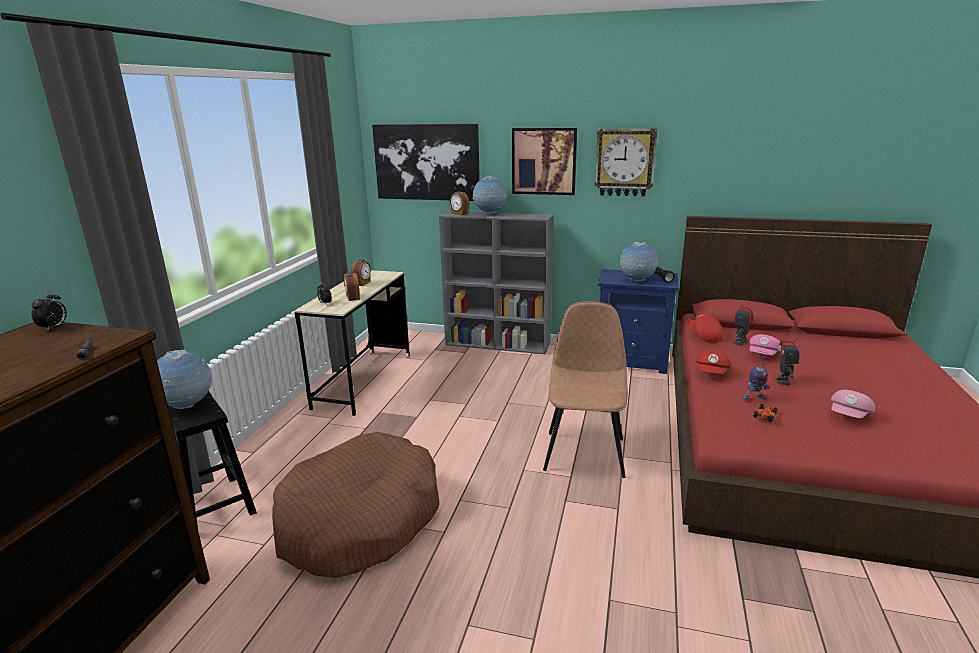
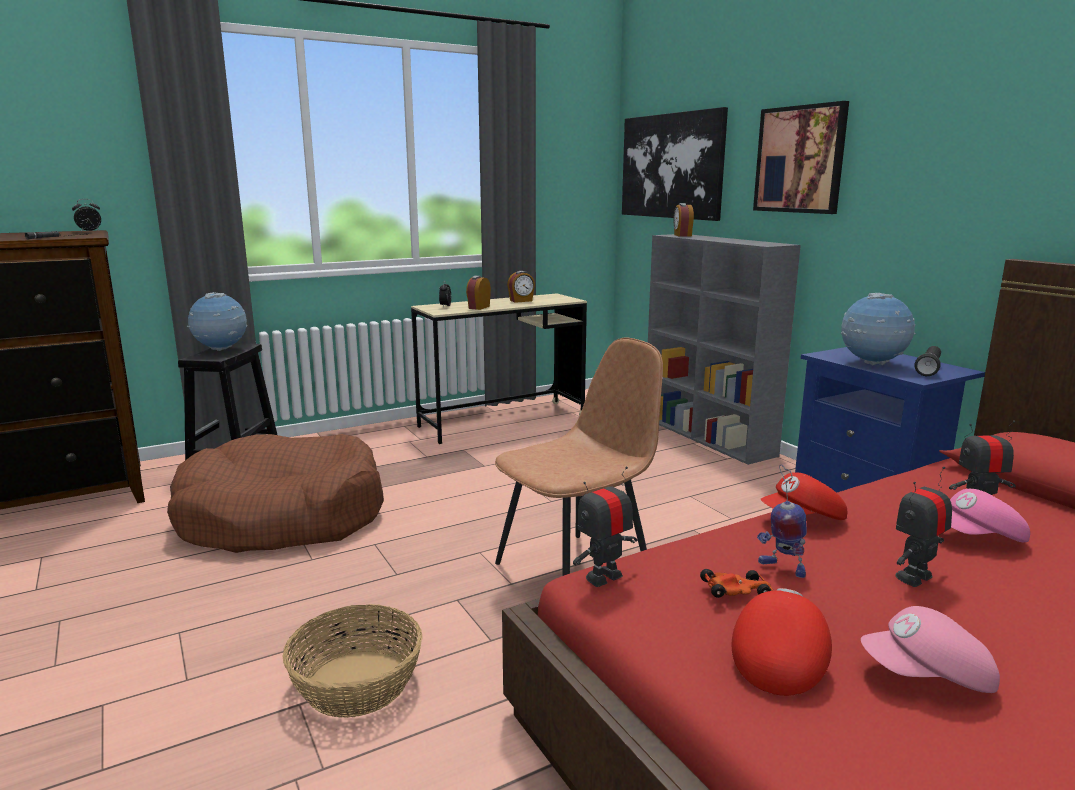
camera: 45 degrees right, 5 degrees down
globe [472,176,507,214] -> none
wall clock [595,128,658,197] -> none
red cap [688,314,724,343] -> red cap moved to [732,588,832,696]
none -> basket [283,604,422,718]
none -> toy robot [573,466,638,587]

